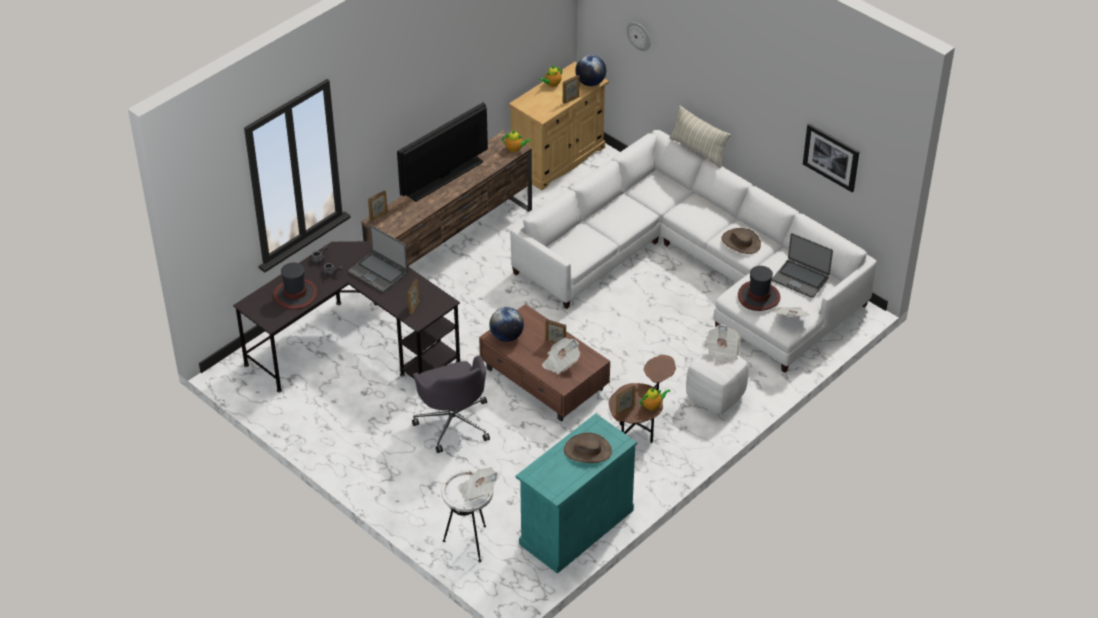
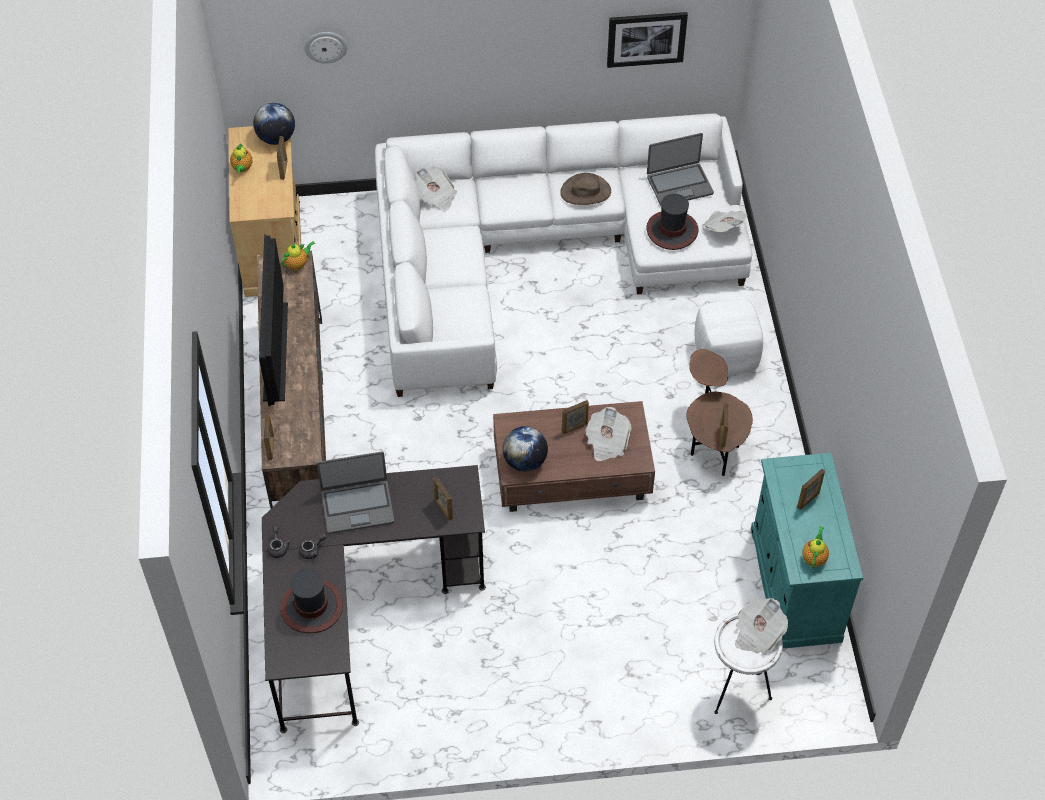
camera: 50 degrees left, 10 degrees up
grey office chair [412,355,490,453] -> none
brown hat [564,433,612,463] -> picture frame [797,469,825,510]
teapot [640,387,670,410] -> teapot moved to [802,526,829,568]
pillow [669,105,731,168] -> none
newspaper [705,324,741,366] -> newspaper moved to [415,167,457,210]

